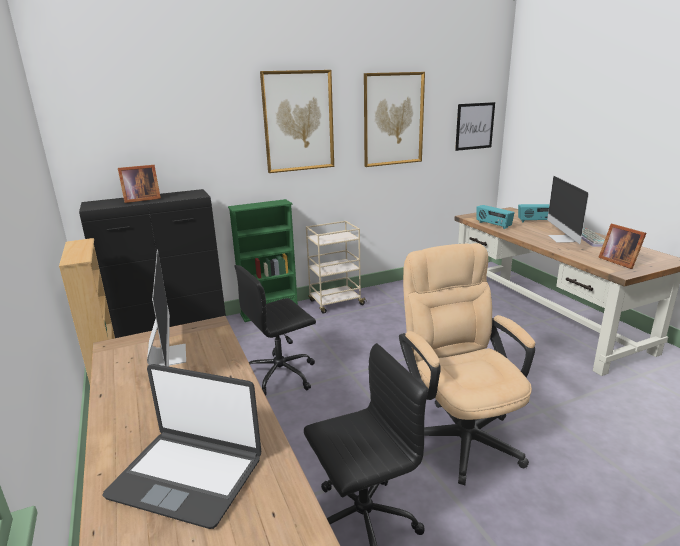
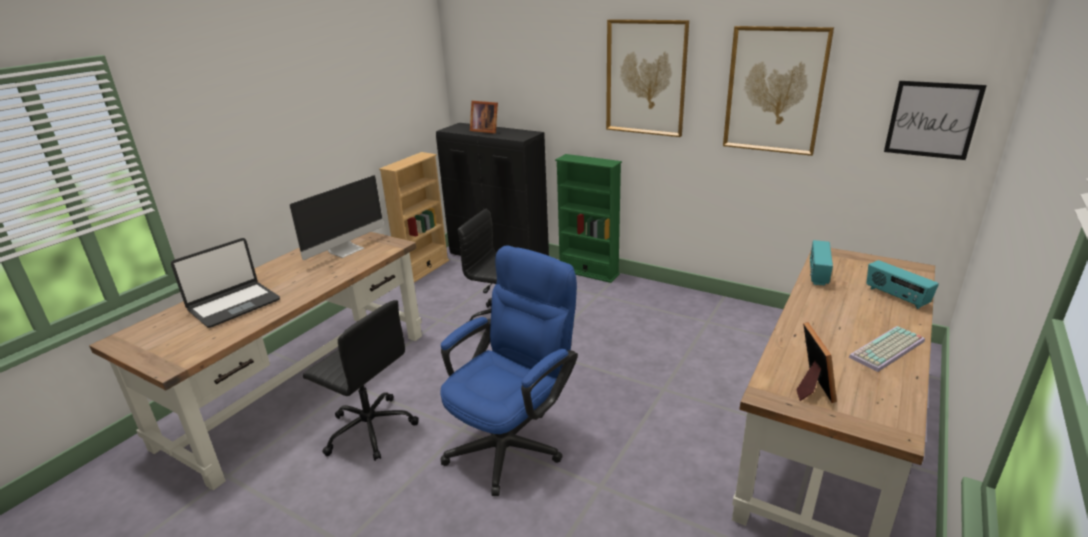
camera: 55 degrees right, 5 degrees up
laptop [102,364,261,529] -> laptop turned 120 degrees counterclockwise [171,238,280,328]
beige cart [306,221,367,314] -> none
beige office chair [399,243,535,485] -> blue office chair [440,245,578,496]
monitor [547,176,589,244] -> none
picture frame [598,224,647,269] -> picture frame turned 150 degrees clockwise [796,322,837,403]

